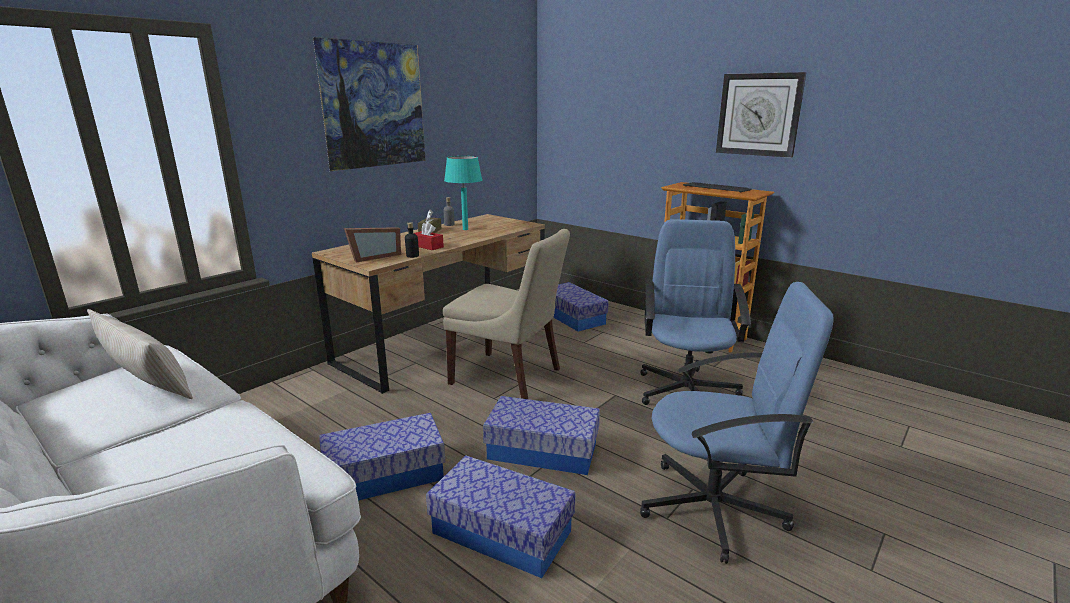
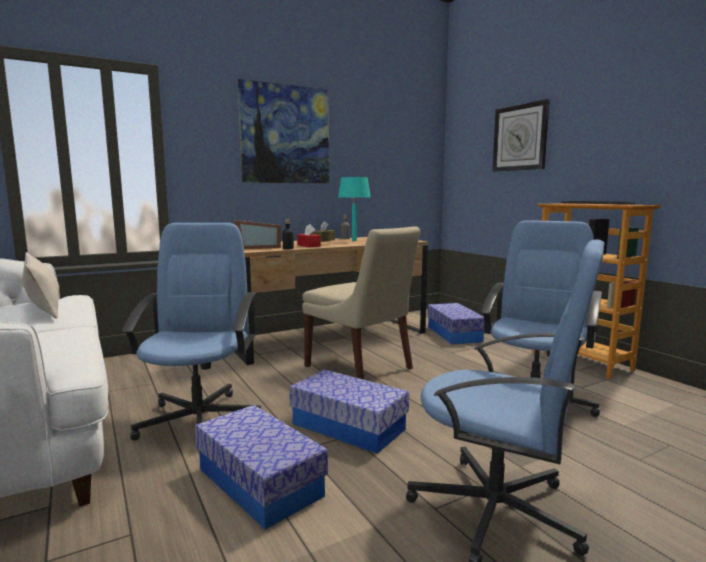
camera: 20 degrees right, 10 degrees down
storage box [319,413,445,500] -> blue office chair [122,223,261,441]
wall clock [716,72,806,158] -> wall clock moved to [492,99,550,172]

